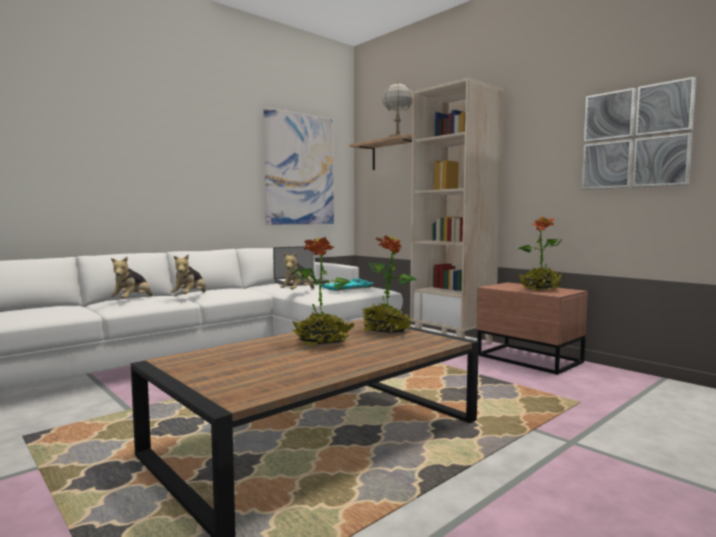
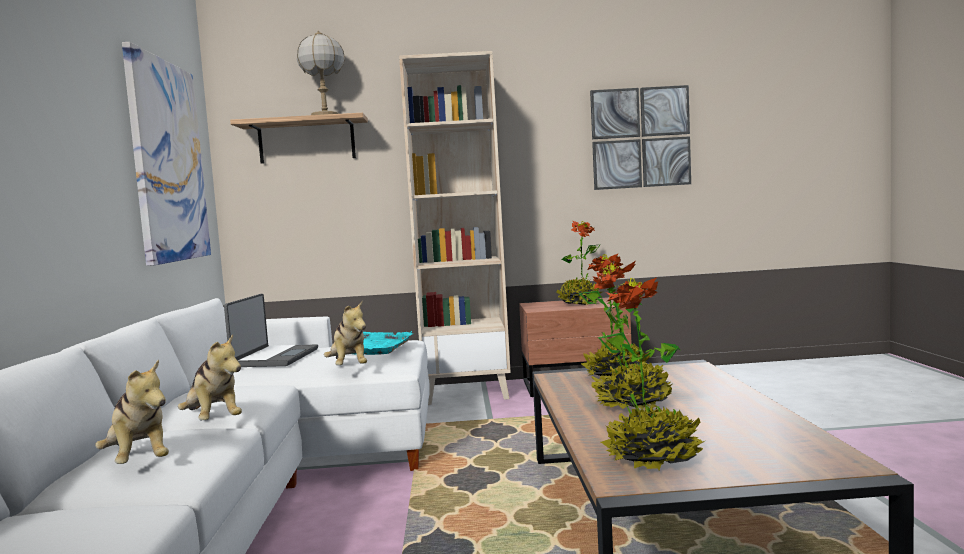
camera: 50 degrees left, 0 degrees up
none -> potted plant [597,277,705,470]

